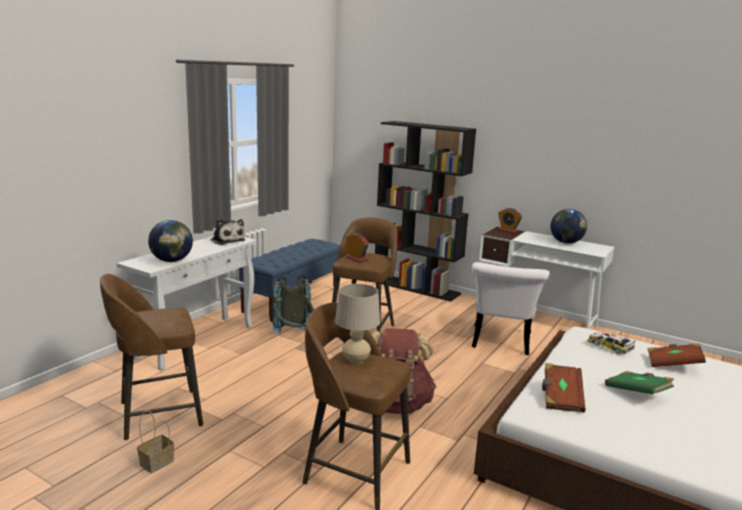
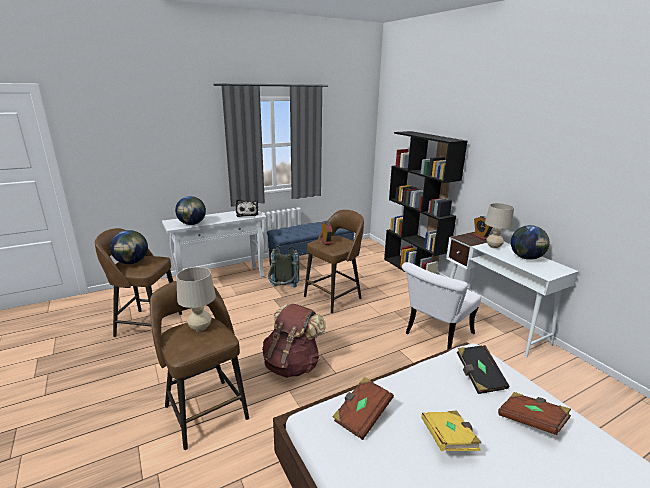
camera: 30 degrees right, 5 degrees up
basket [137,410,174,473] -> none
toy car [587,332,636,354] -> black book [457,345,510,394]
green book [605,371,674,395] -> yellow book [421,410,481,451]
none -> globe [110,230,148,264]
none -> beige table lamp [485,203,514,249]

